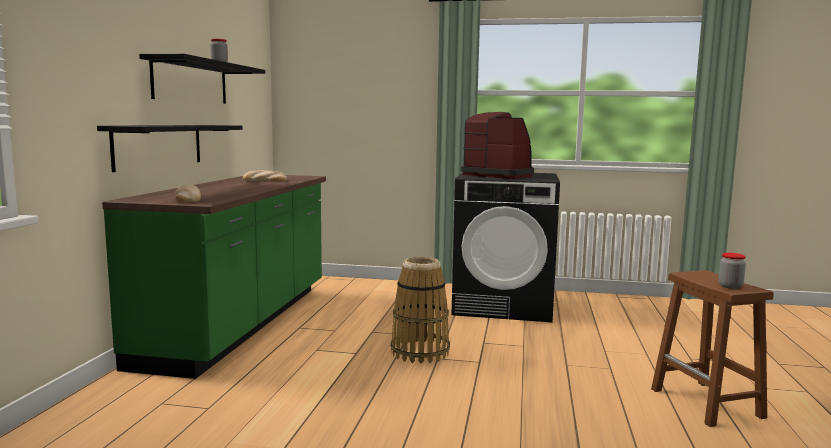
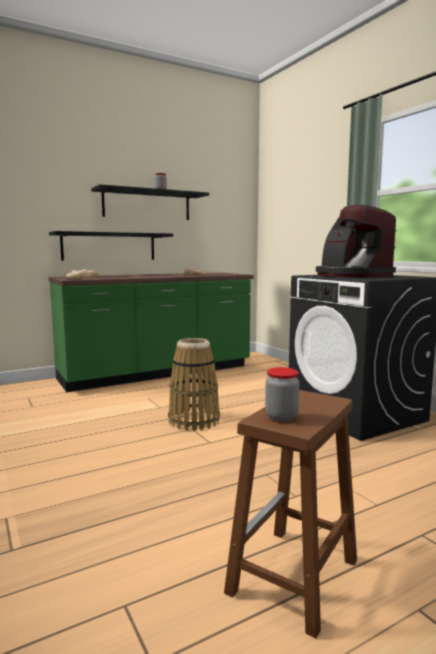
camera: 50 degrees right, 0 degrees up
coffee machine [461,112,534,179] -> coffee machine turned 150 degrees clockwise [316,205,397,278]

